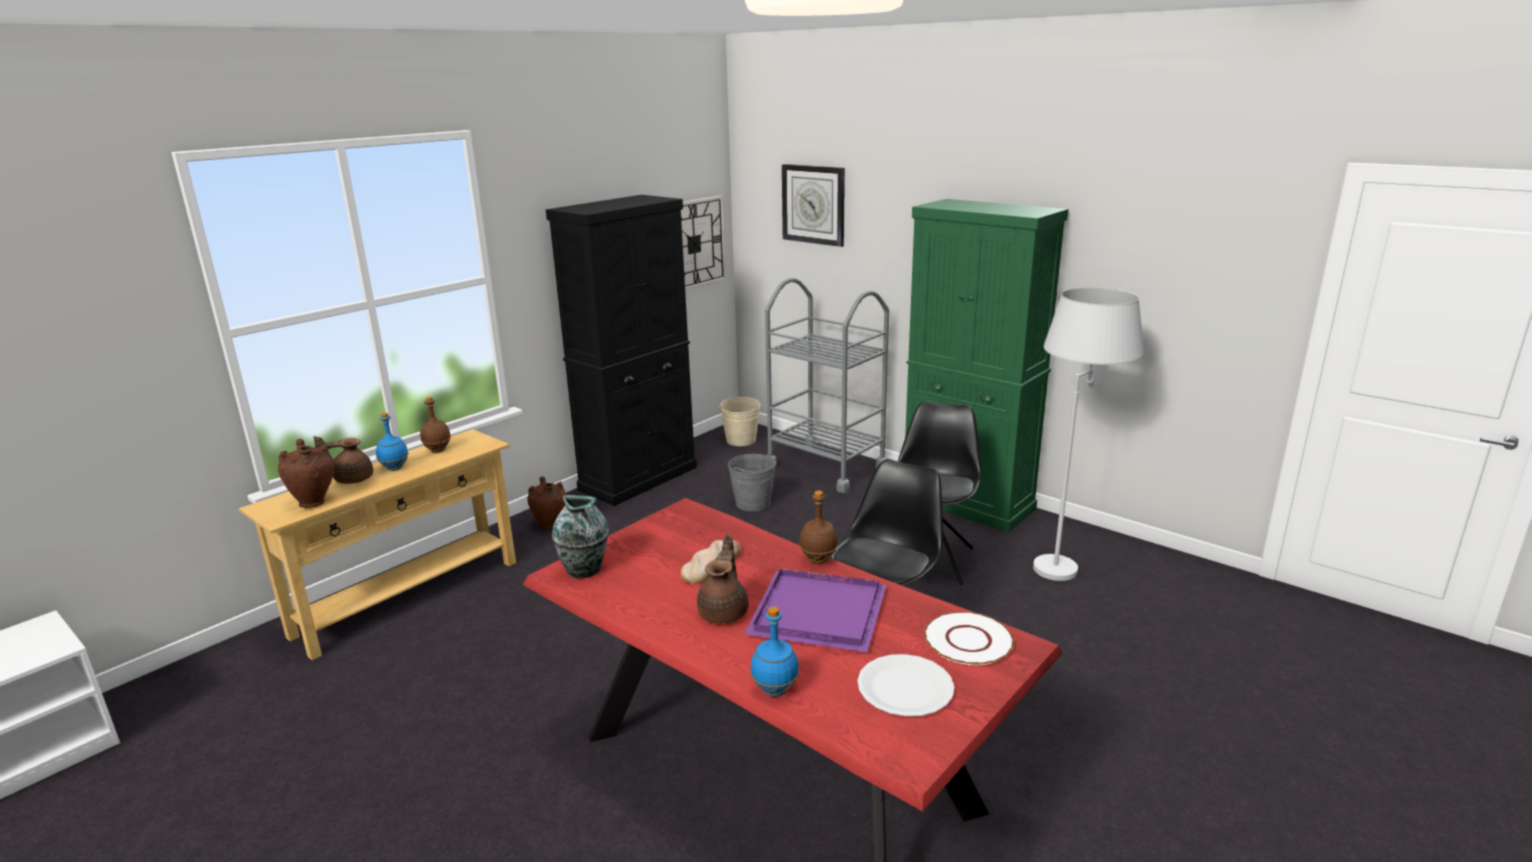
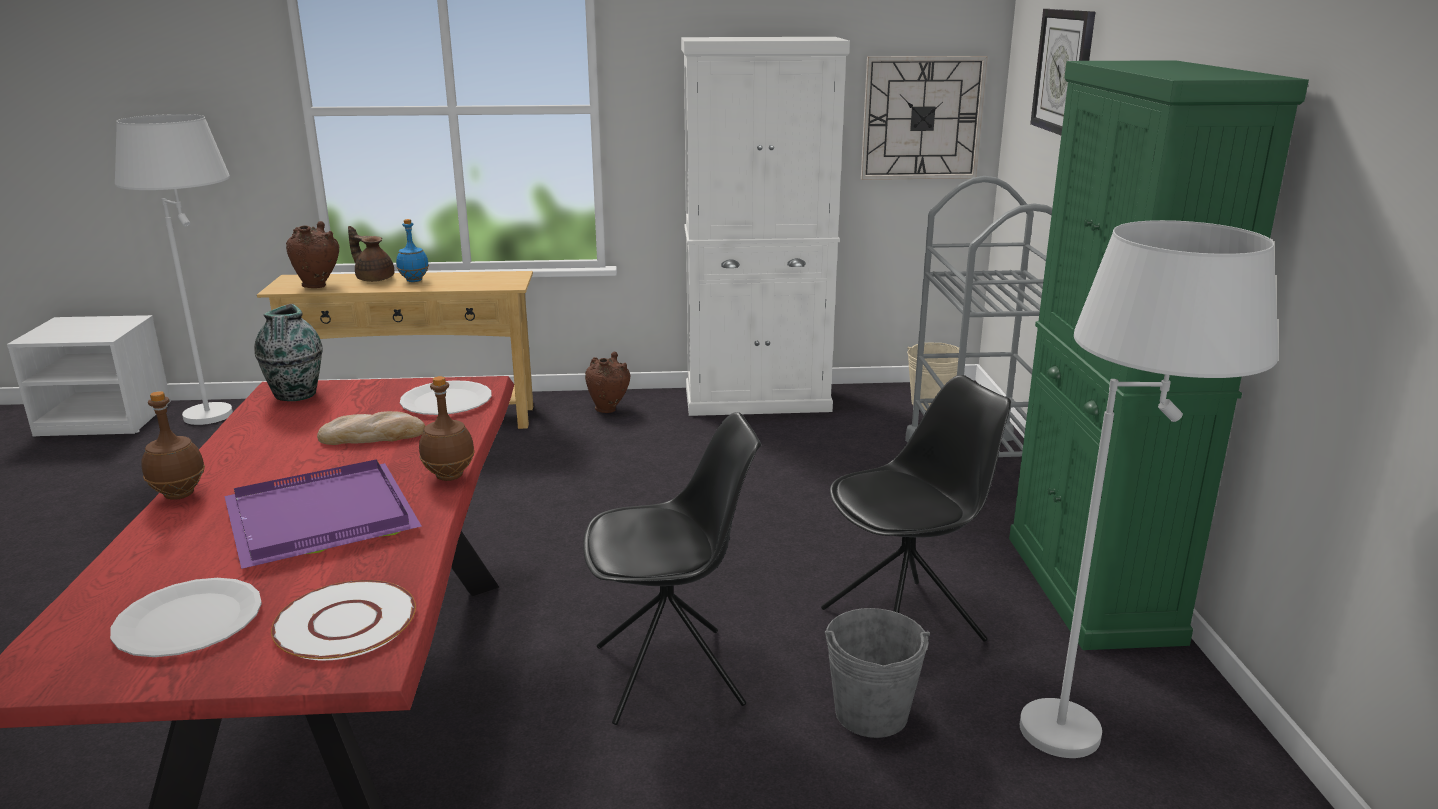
camera: 45 degrees right, 0 degrees up
brown bottle [420,397,451,453] -> brown bottle moved to [141,391,205,500]
black cabinet [546,195,697,506] -> white cabinet [681,37,850,416]
brown teapot [697,534,749,624] -> none
grey bucket [728,453,776,511] -> grey bucket moved to [825,608,930,738]
blue bottle [751,607,799,697] -> none
none -> white floor lamp [115,114,233,425]
none -> white plate [400,380,491,415]

